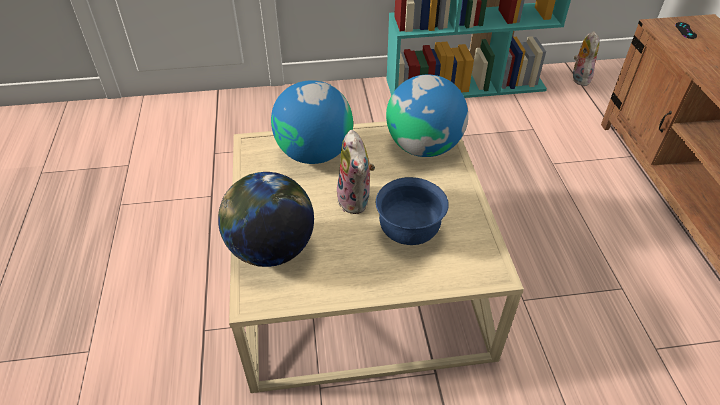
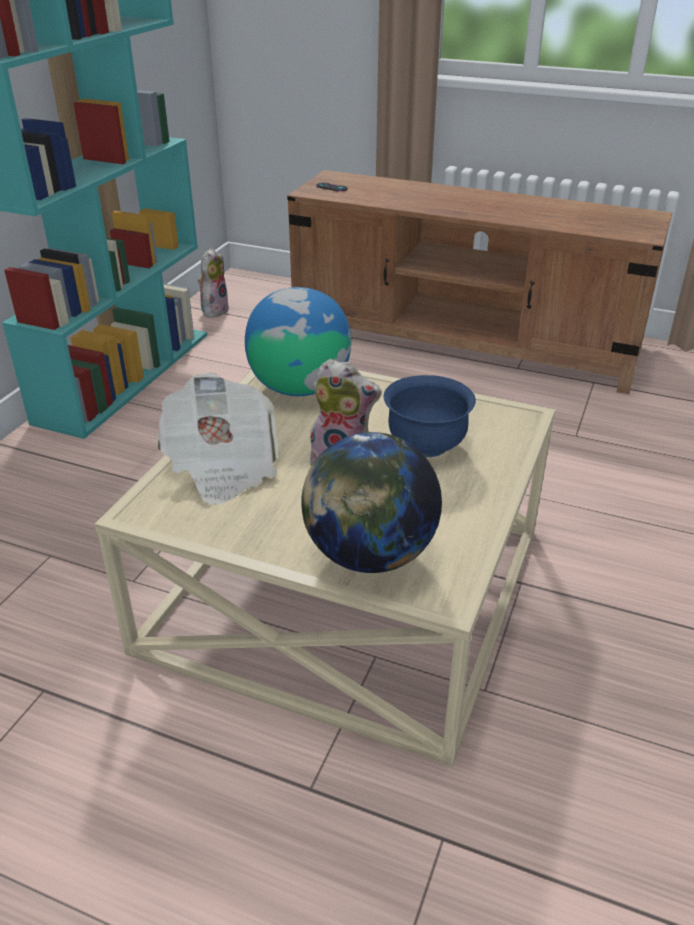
camera: 60 degrees left, 10 degrees down
globe [271,80,353,164] -> newspaper [157,373,278,505]
plush toy [573,31,599,86] -> plush toy turned 75 degrees clockwise [198,248,230,318]

